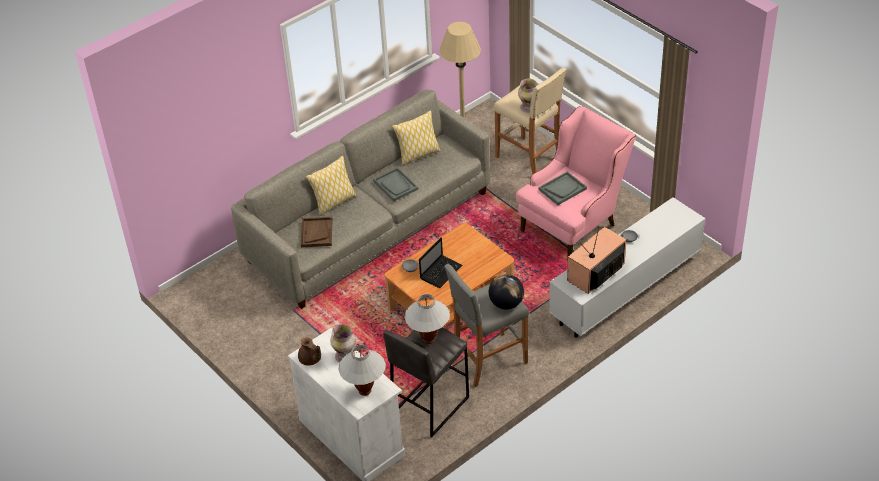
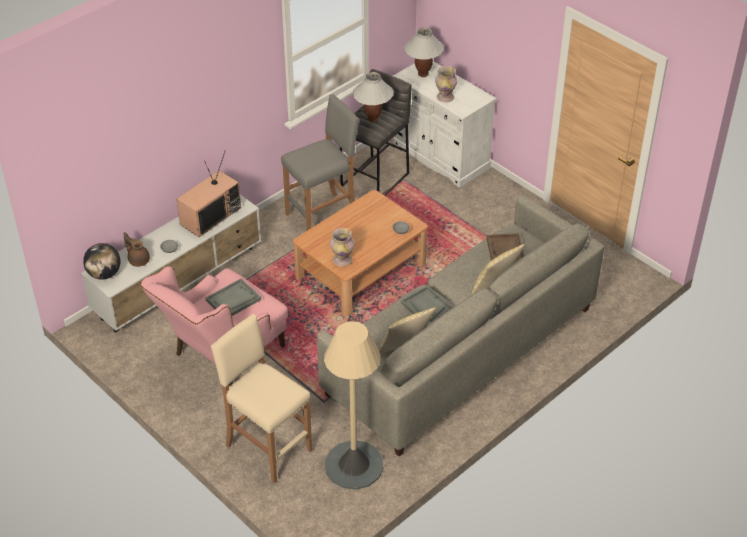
camera: 175 degrees right, 0 degrees up
brown teapot [298,338,321,366] -> brown teapot moved to [123,232,150,267]
laptop [419,237,462,288] -> none
globe [489,274,524,310] -> globe moved to [83,243,120,280]
vase [518,79,537,113] -> vase moved to [330,228,354,266]

